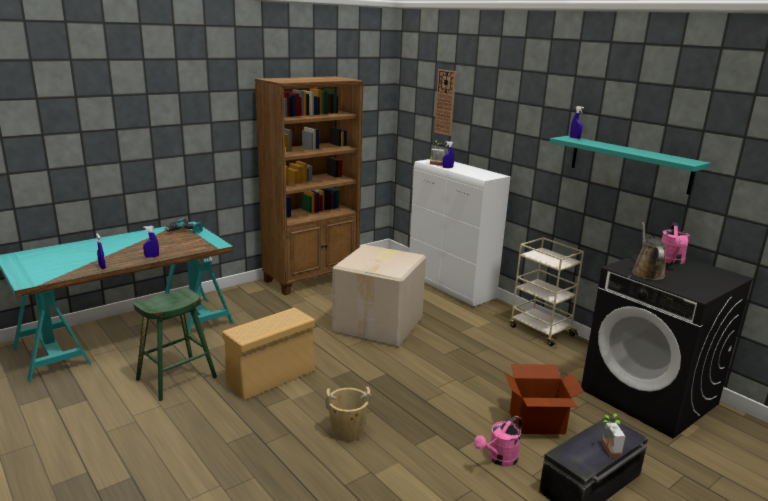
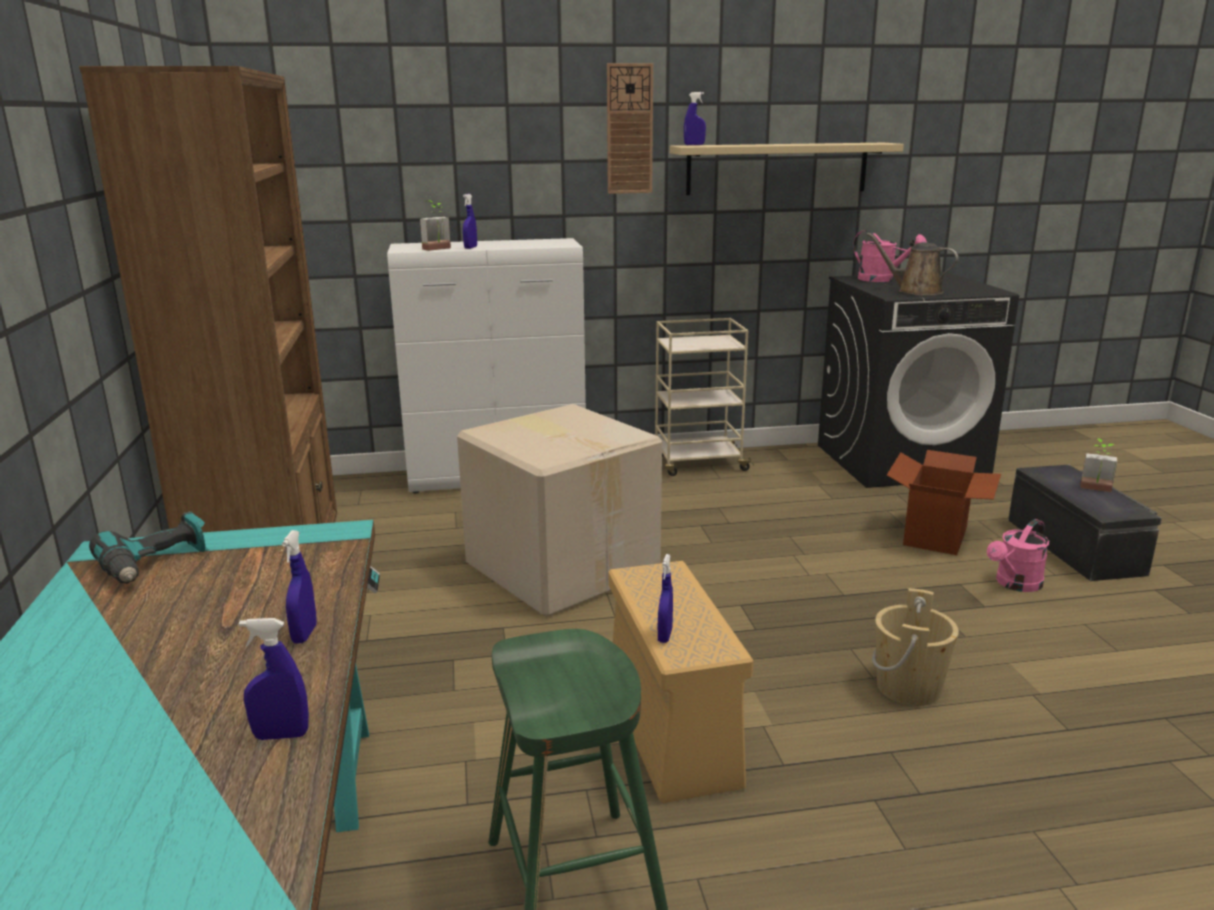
camera: 60 degrees left, 0 degrees up
wall clock [434,69,456,136] -> wall clock moved to [607,63,653,194]
pink watering can [474,416,522,467] -> pink watering can turned 60 degrees clockwise [987,519,1049,592]
turquoise shelf [549,136,710,195] -> beige shelf [670,143,904,195]
none -> blue spray bottle [658,554,673,643]

